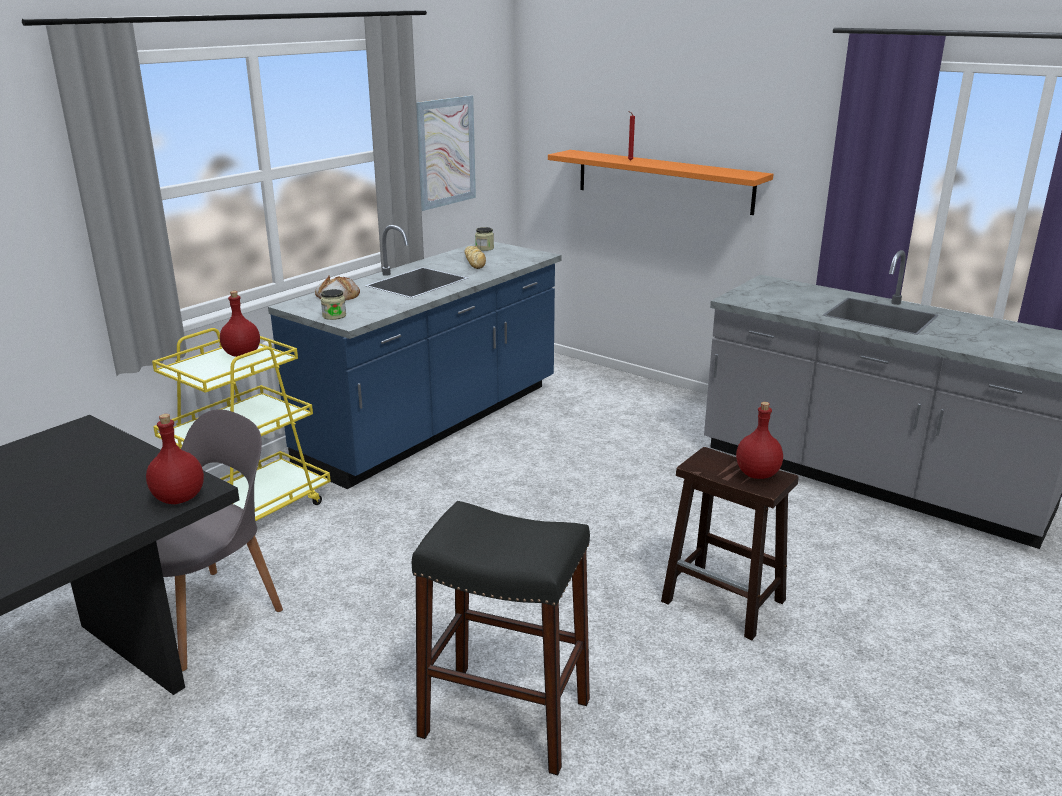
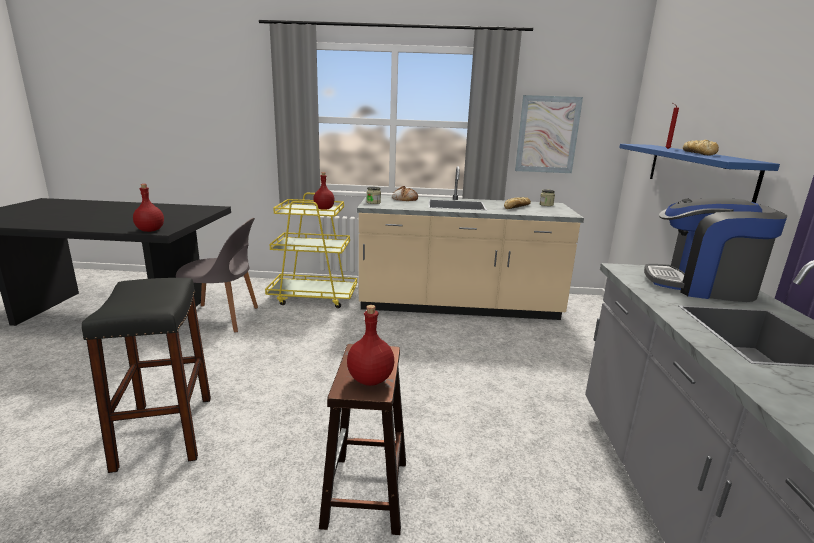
camera: 55 degrees right, 5 degrees down
blue counter [268,225,561,489] -> beige counter [357,166,584,320]
orange shelf [548,150,774,215] -> blue shelf [619,144,780,203]
none -> coffee machine [644,198,787,302]
none -> bread [683,140,719,155]

